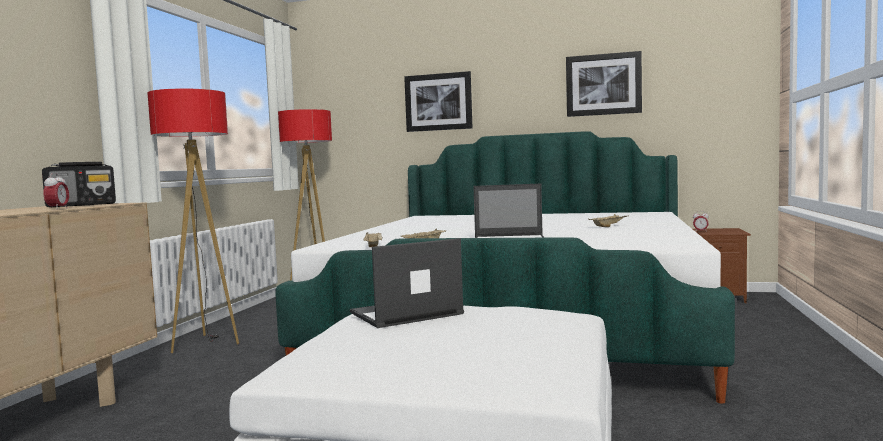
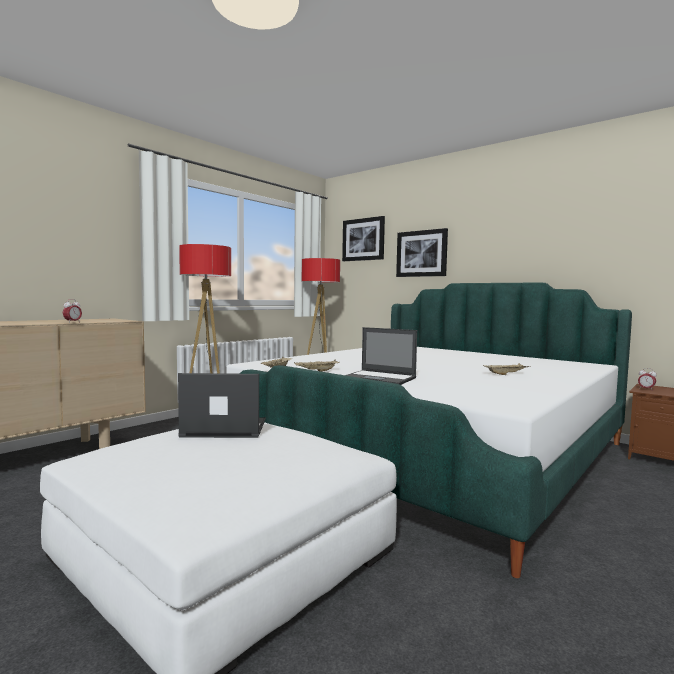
camera: 25 degrees right, 0 degrees up
radio [42,162,116,207] -> none
picture [566,51,642,117] -> picture moved to [342,216,385,261]

